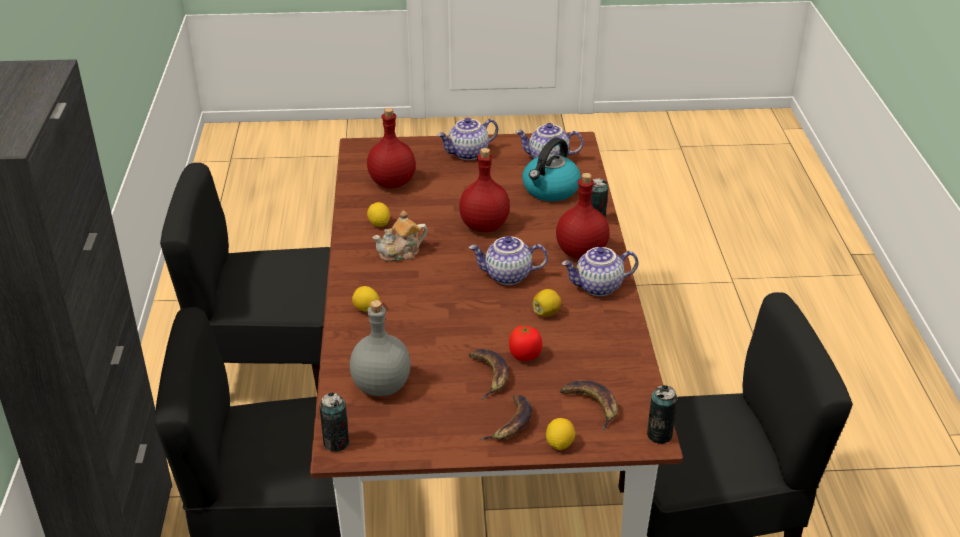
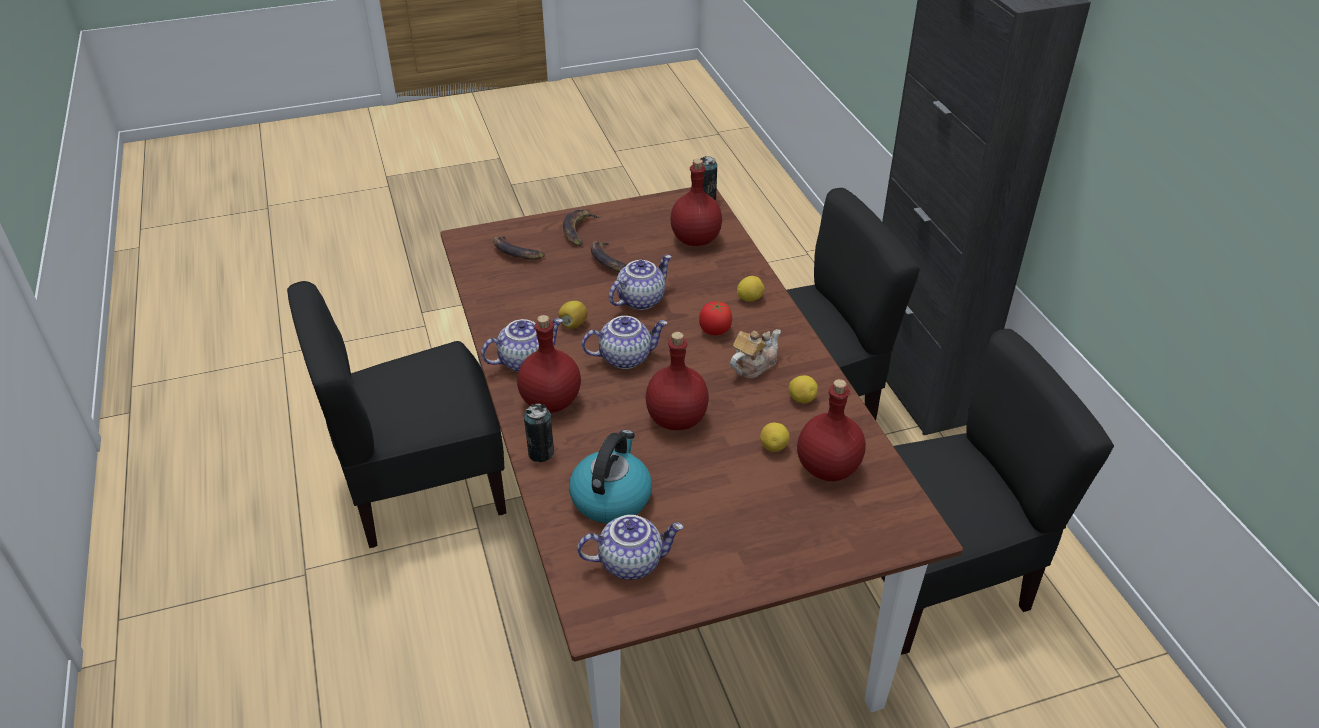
camera: 165 degrees right, 5 degrees up
grey bottle [350,300,411,396] -> red bottle [670,159,722,246]
teapot [437,118,498,160] -> teapot moved to [609,255,672,310]
tomato [509,324,542,361] -> tomato moved to [699,301,732,335]
lemon [546,418,575,450] -> lemon moved to [760,422,790,452]
can [647,385,678,444] -> none

